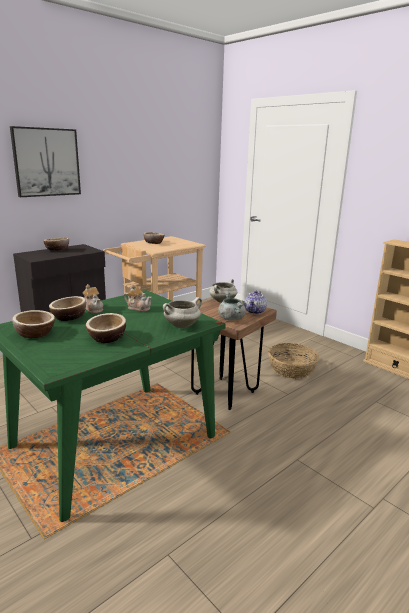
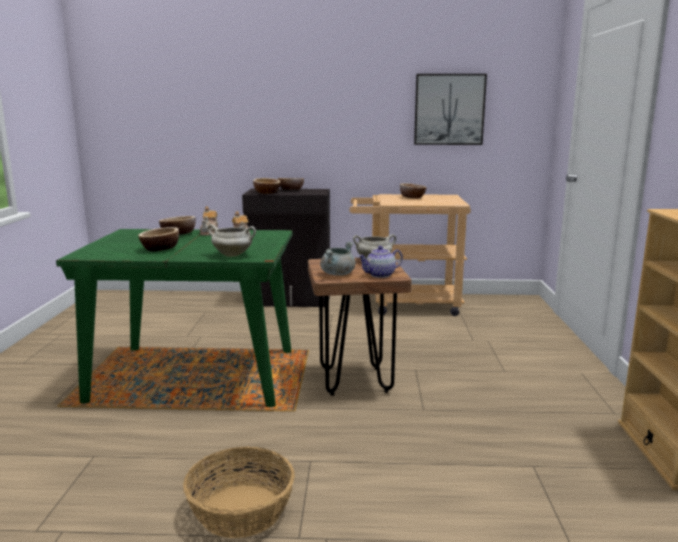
camera: 45 degrees right, 5 degrees down
picture [10,126,81,197] -> picture moved to [414,74,487,145]
bowl [12,310,55,338] -> bowl moved to [253,178,281,194]
basket [268,343,319,379] -> basket moved to [183,447,295,538]

